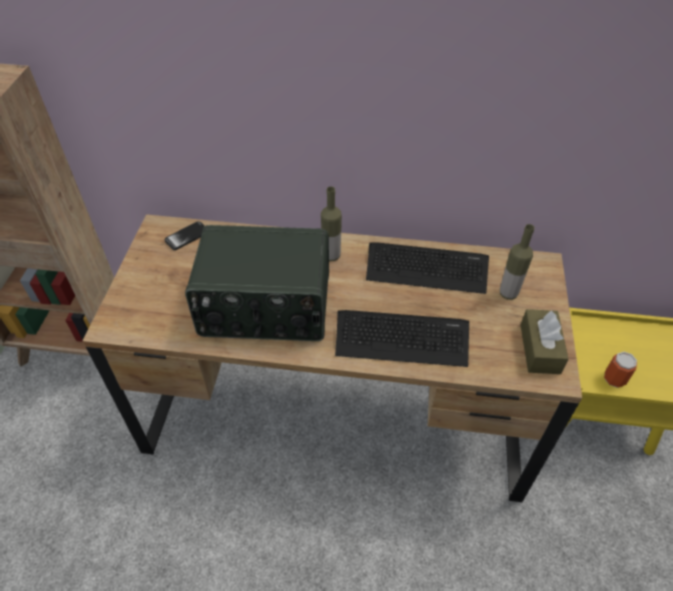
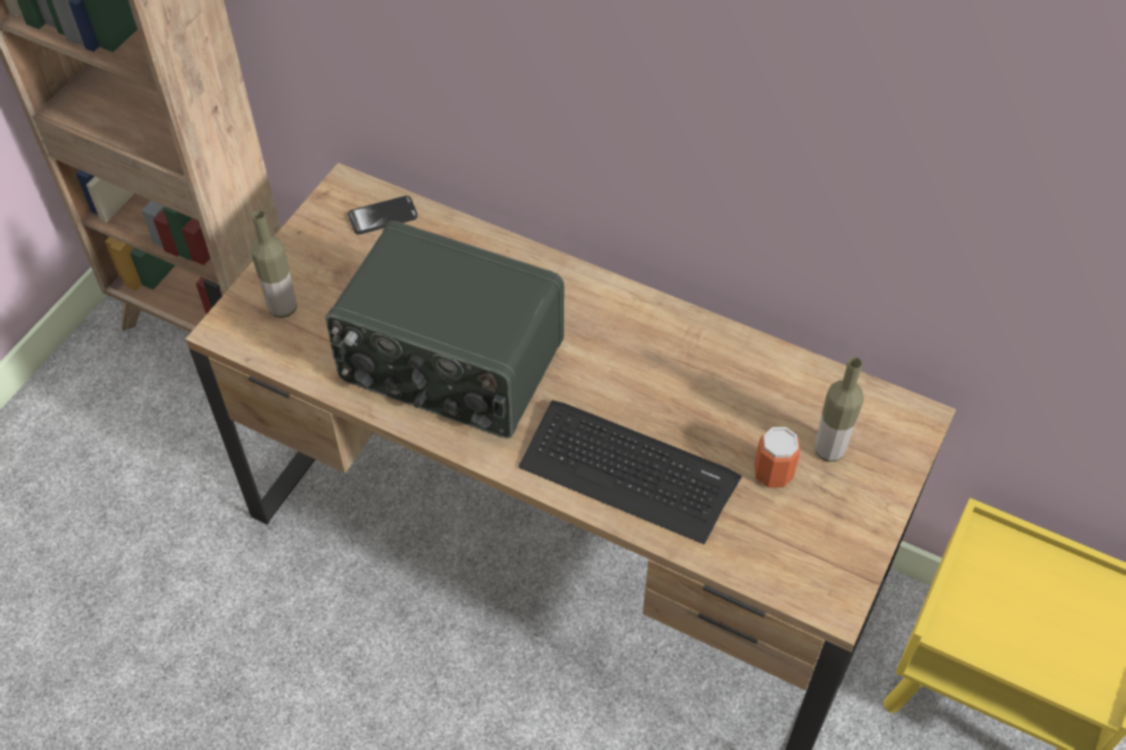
camera: 20 degrees right, 5 degrees up
bottle [321,186,342,261] -> bottle moved to [251,210,297,318]
keyboard [366,242,489,294] -> none
brown tissue box [520,309,568,374] -> none
can [604,352,637,388] -> can moved to [754,427,800,488]

